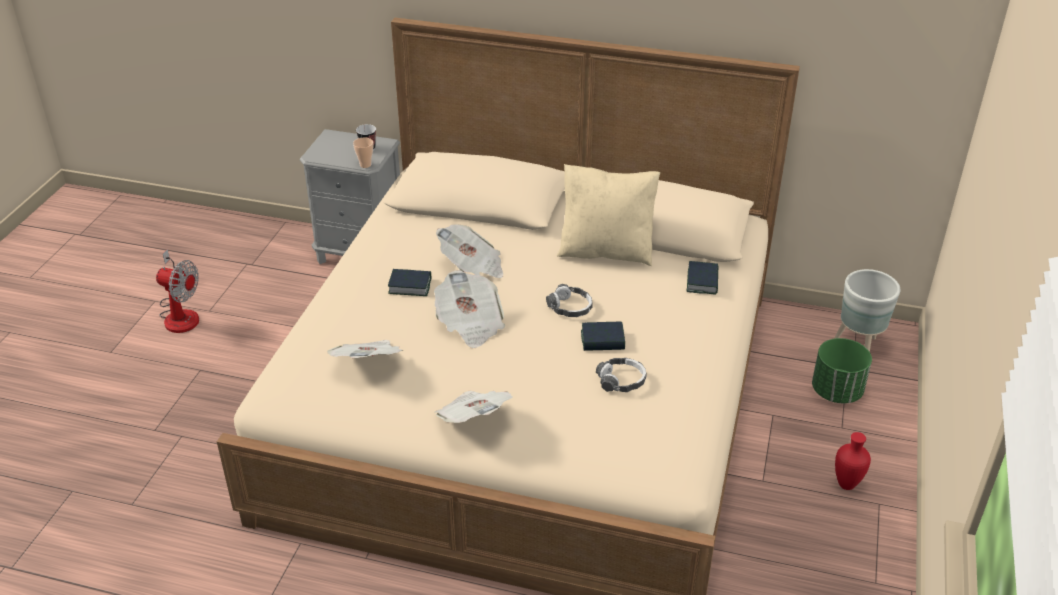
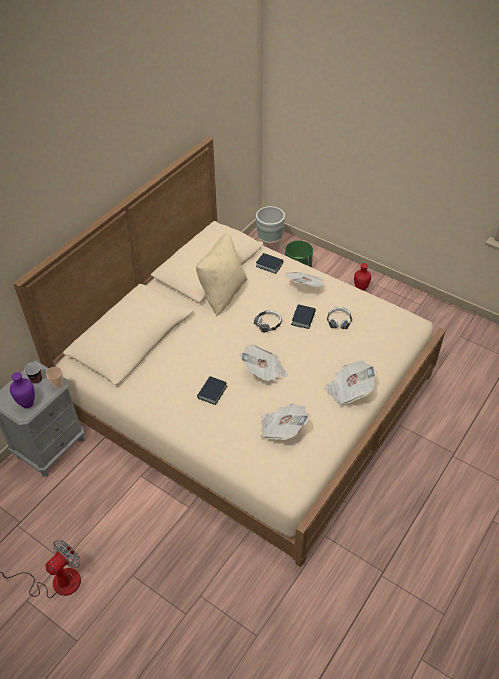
camera: 70 degrees left, 10 degrees up
newspaper [436,224,503,278] -> newspaper moved to [285,272,324,287]
none -> purple vase [10,372,35,408]

